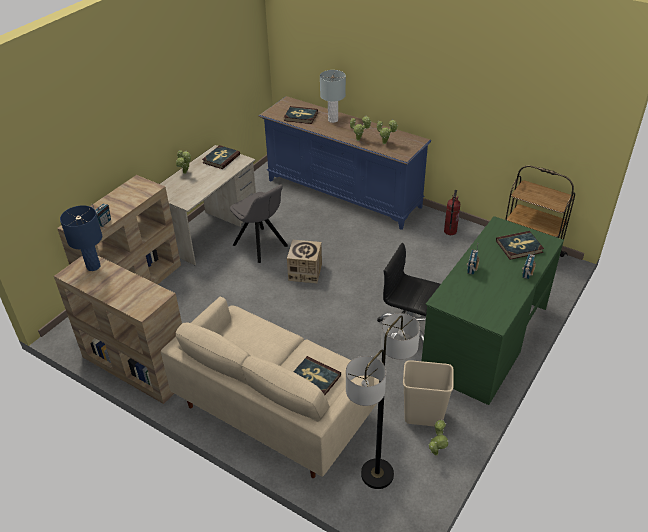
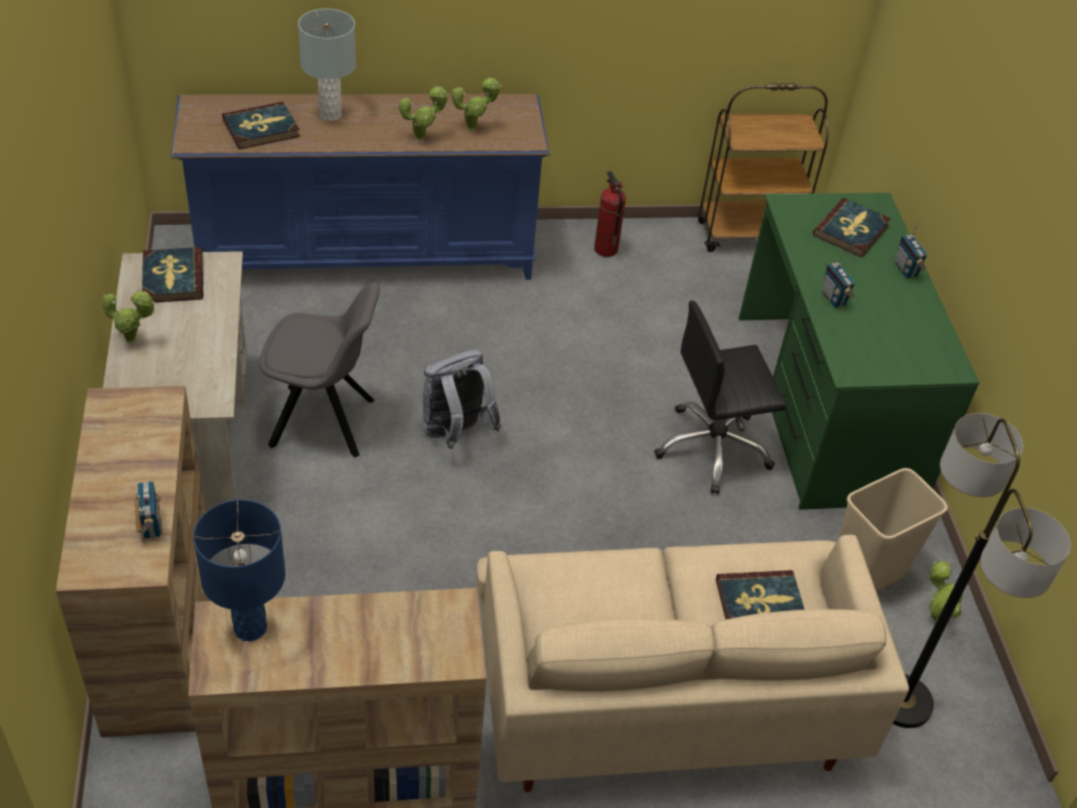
camera: 45 degrees left, 5 degrees up
cardboard box [287,240,322,283] -> grey backpack [423,350,502,449]

